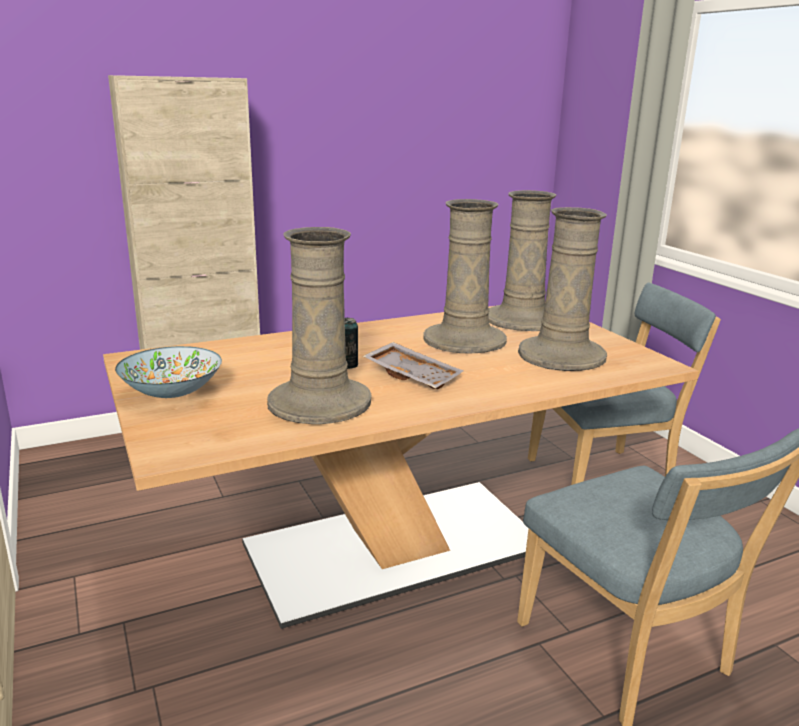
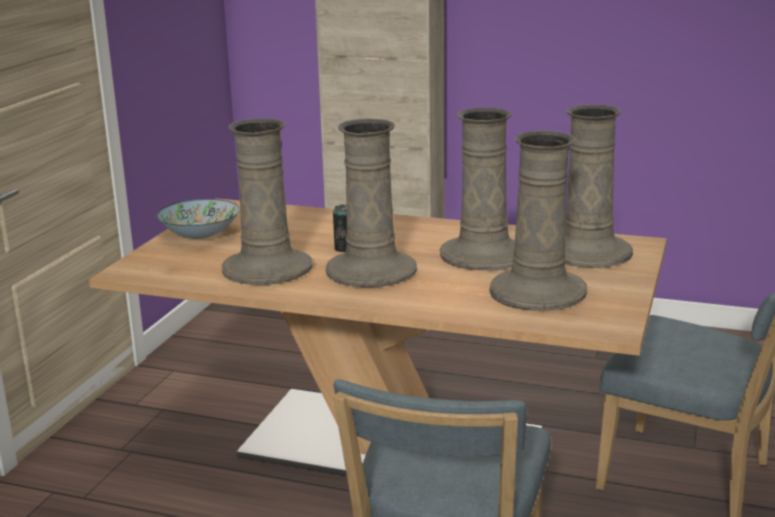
camera: 45 degrees right, 0 degrees up
grey tray [363,342,463,389] -> beige vase [326,119,417,287]

